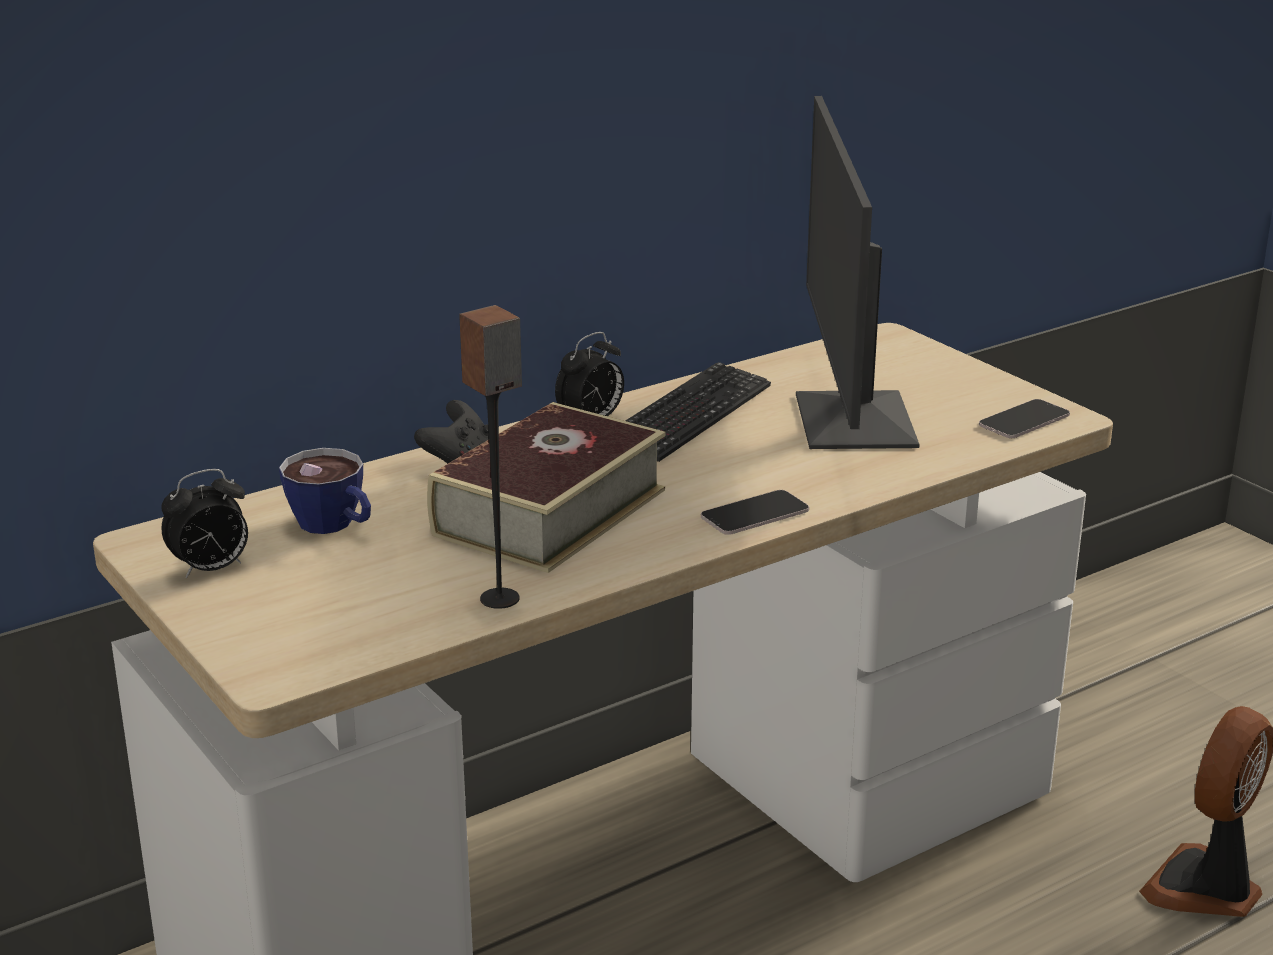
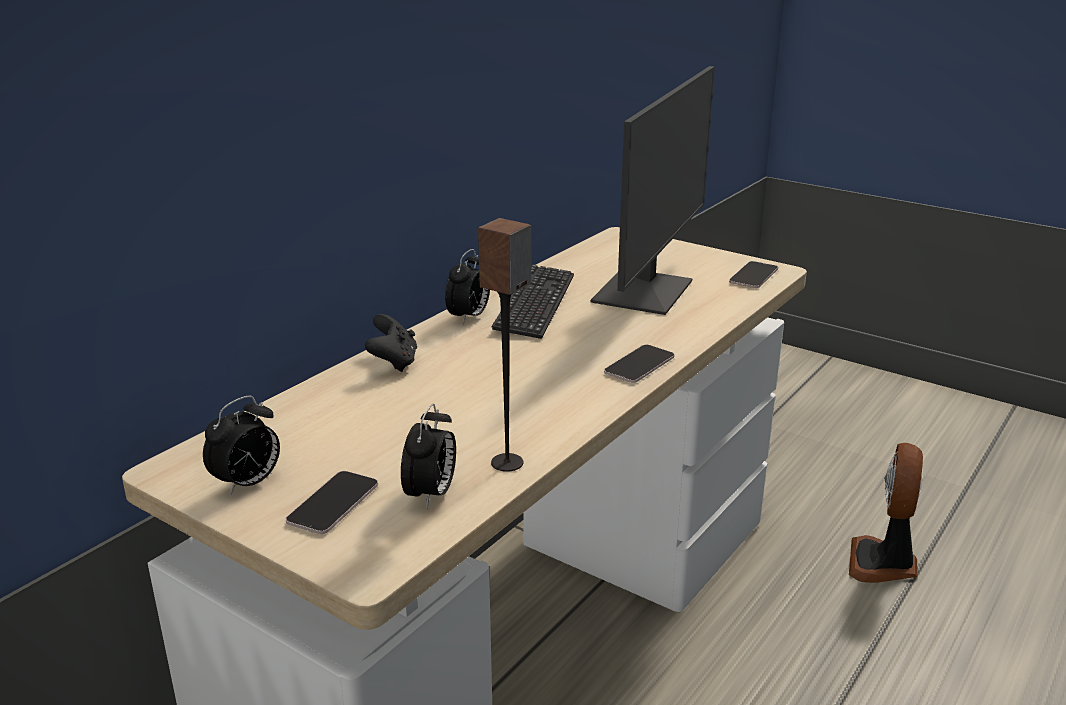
camera: 20 degrees left, 0 degrees up
cup [279,448,371,534] -> none
book [427,402,666,573] -> none
monitor [796,96,920,449] -> monitor turned 135 degrees counterclockwise [591,66,715,315]
none -> phone [286,471,378,534]
none -> alarm clock [401,403,456,509]

